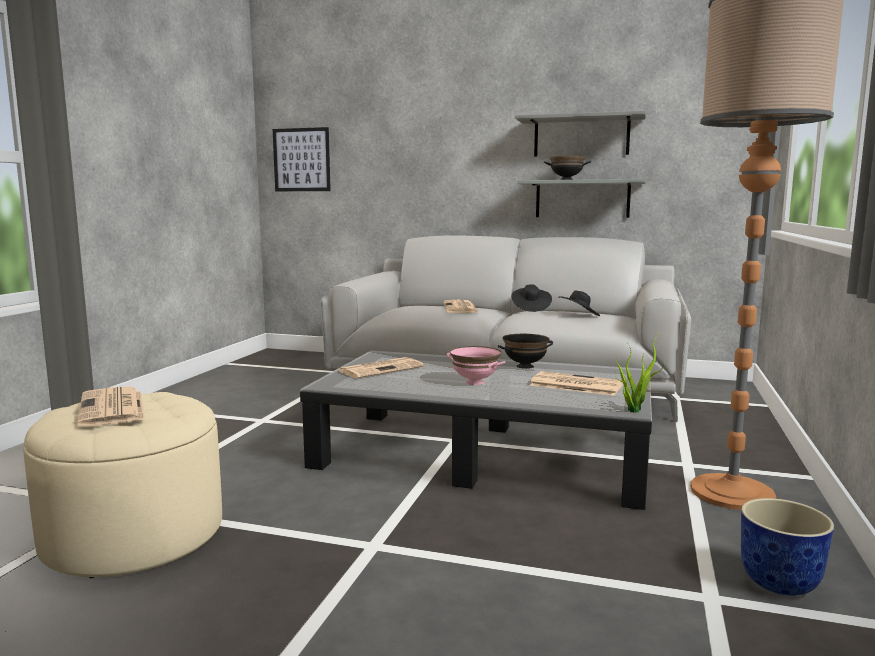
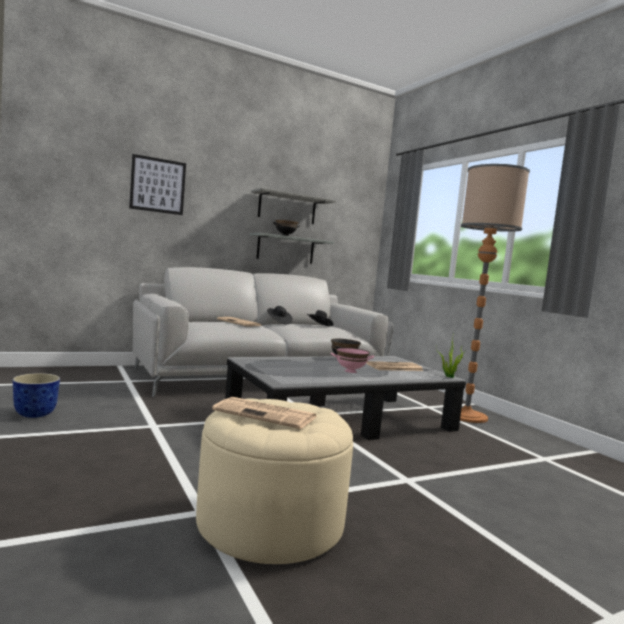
camera: 45 degrees left, 5 degrees down
picture [273,127,331,191] -> picture moved to [129,154,186,215]
newspaper [339,357,424,378] -> none
planter [741,498,834,596] -> planter moved to [13,373,60,418]

